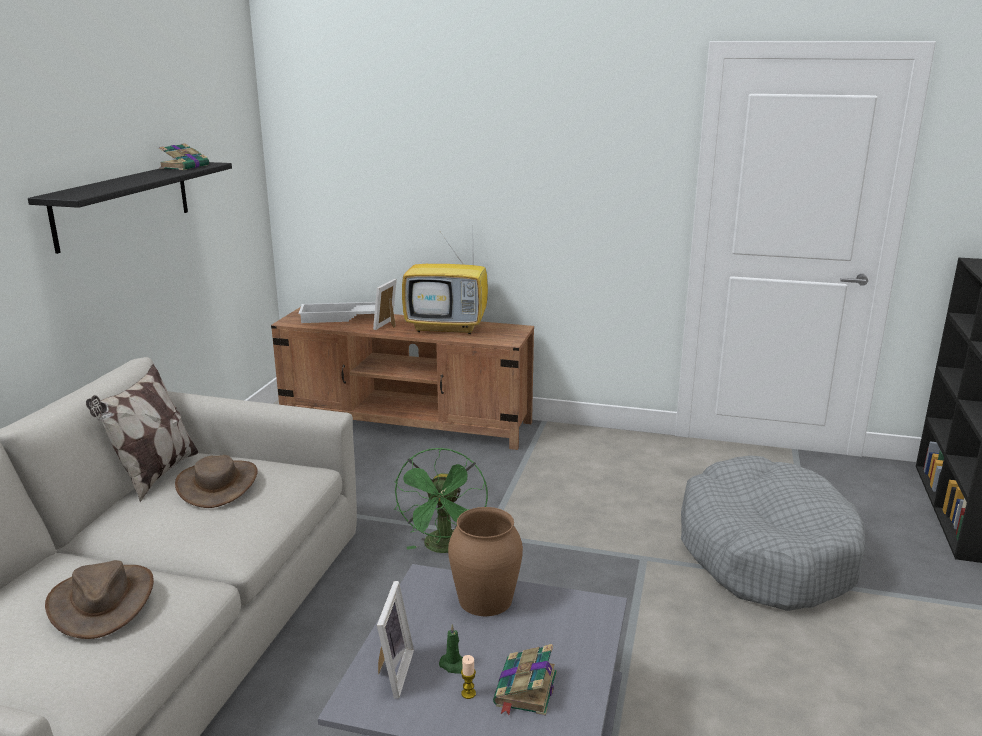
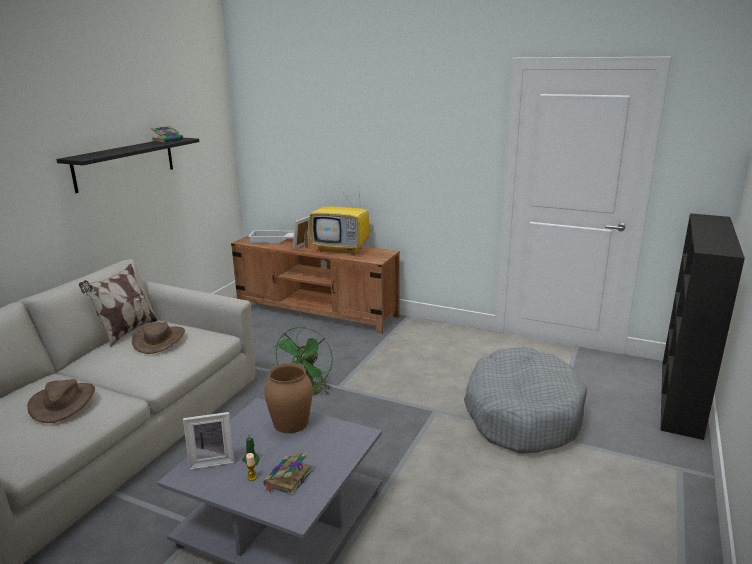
camera: 10 degrees right, 0 degrees up
picture frame [377,581,414,698] -> picture frame turned 60 degrees clockwise [183,412,235,470]

